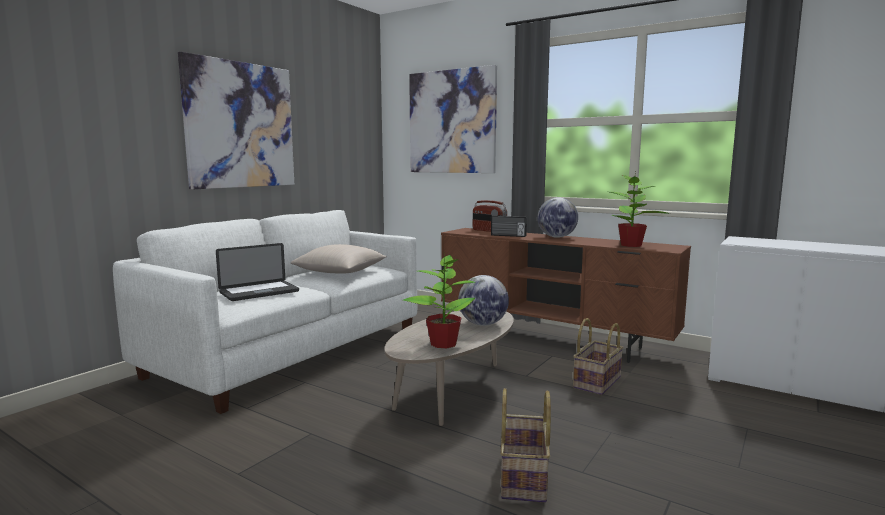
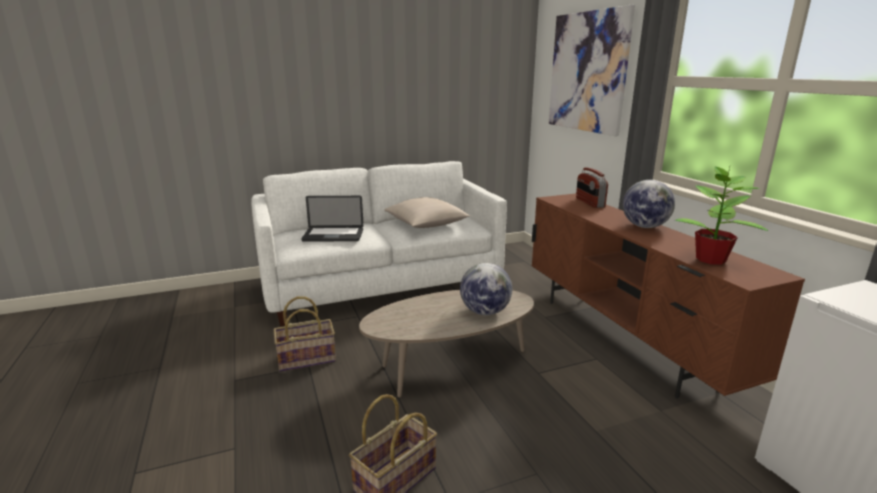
camera: 35 degrees right, 10 degrees up
picture [178,52,294,190] -> none
potted plant [403,255,475,348] -> none
radio [491,216,527,237] -> none
basket [573,318,624,395] -> basket moved to [274,296,336,372]

